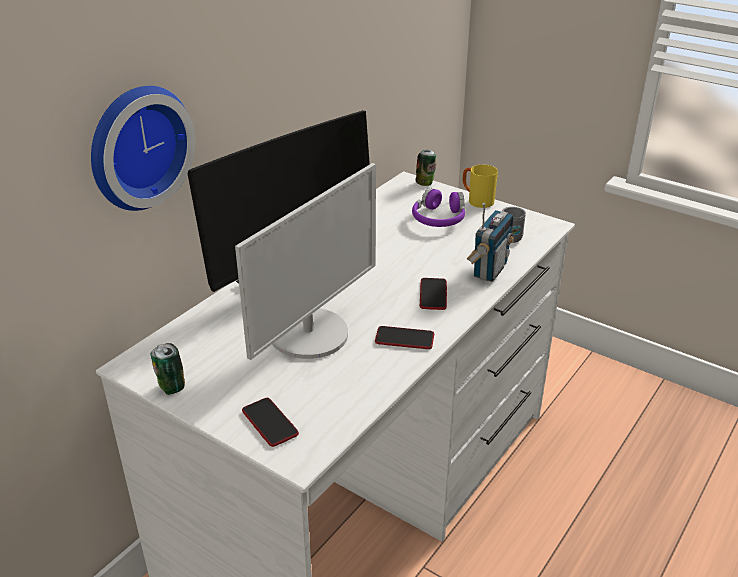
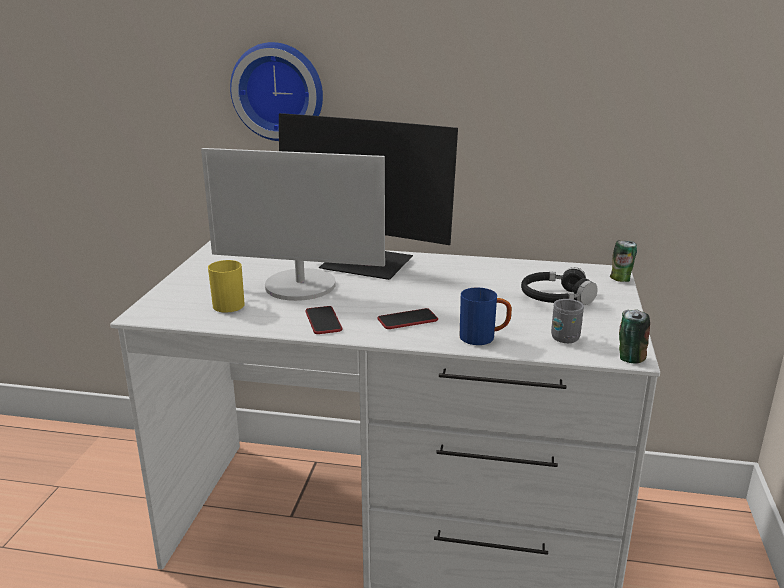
camera: 65 degrees right, 10 degrees down
can [151,343,185,395] -> can moved to [619,309,650,364]
phone [242,398,299,447] -> none
purple headphones [412,188,465,227] -> black headphones [521,267,598,305]
yellow mug [463,165,498,208] -> yellow mug moved to [208,260,245,313]
radio [467,203,514,282] -> blue mug [459,288,512,345]

